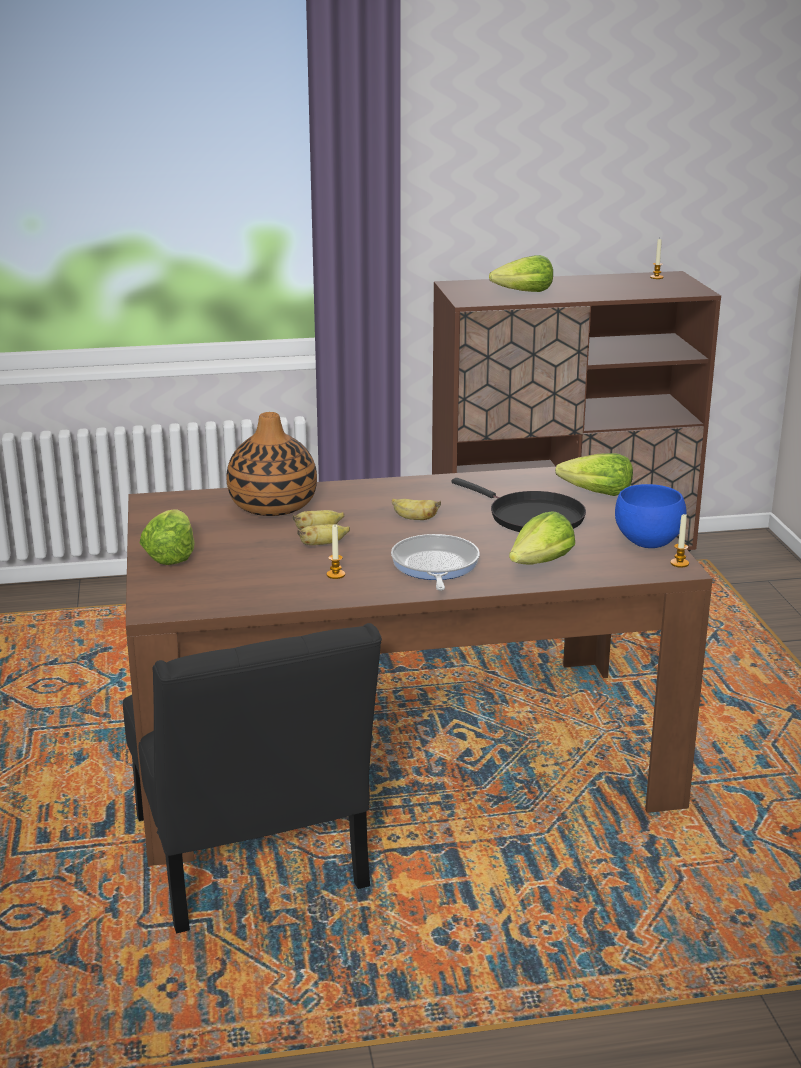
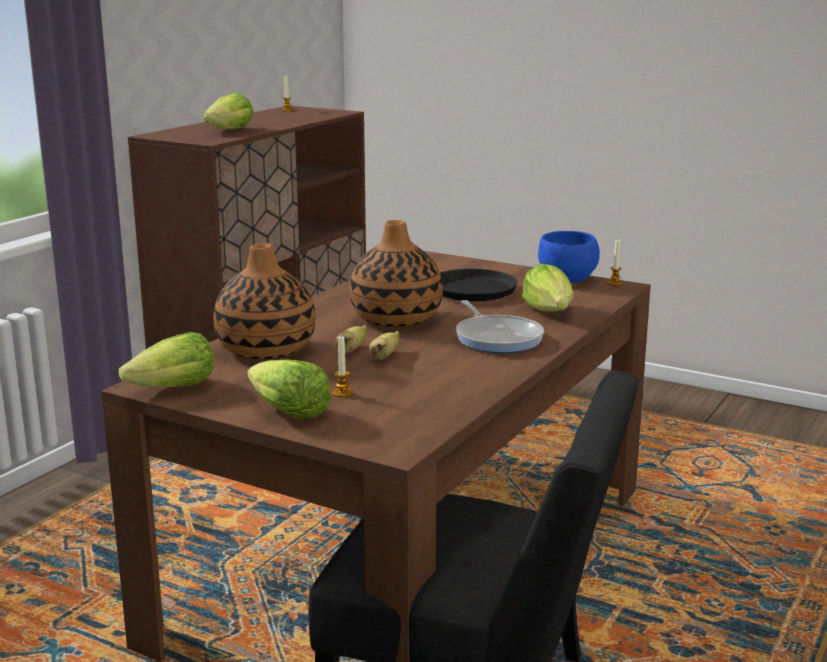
camera: 50 degrees left, 5 degrees down
candle [327,524,345,579] -> candle moved to [332,335,353,397]
frying pan [391,534,480,591] -> frying pan turned 150 degrees counterclockwise [456,300,544,353]
banana [392,499,441,520] -> vase [350,220,443,327]
lettuce [555,453,633,496] -> lettuce moved to [119,332,214,387]

